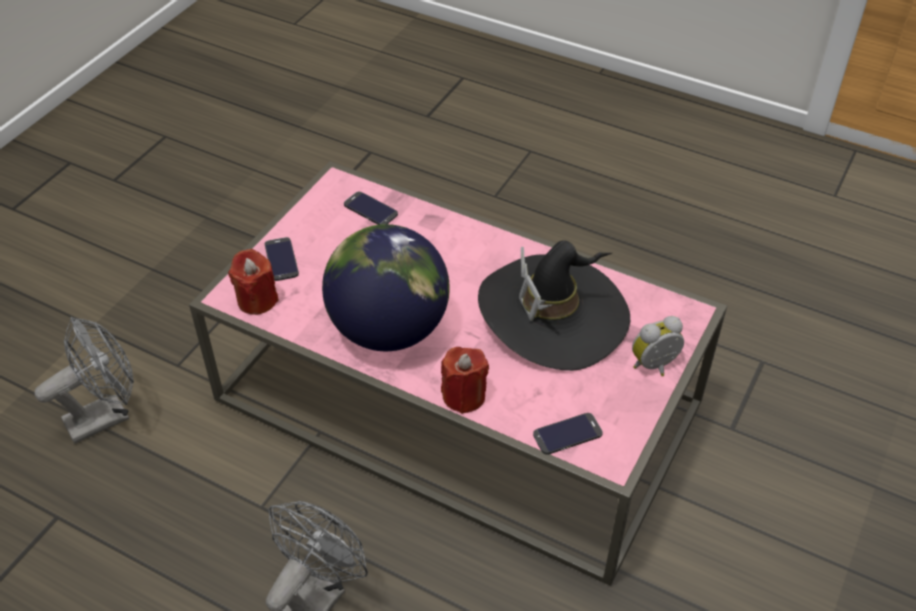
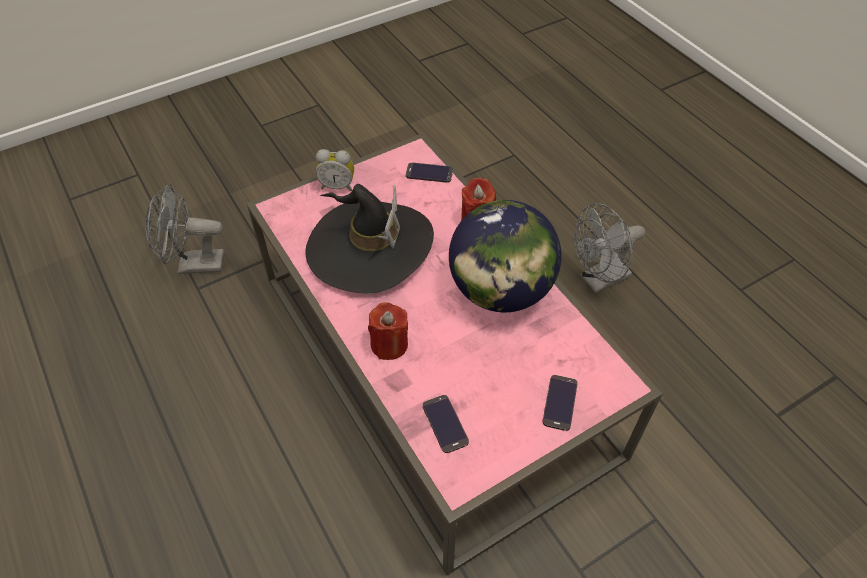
camera: 150 degrees left, 5 degrees up
grey fan [34,317,134,444] -> grey fan moved to [145,184,225,274]
red candle [228,249,279,315] -> red candle moved to [368,302,408,360]

